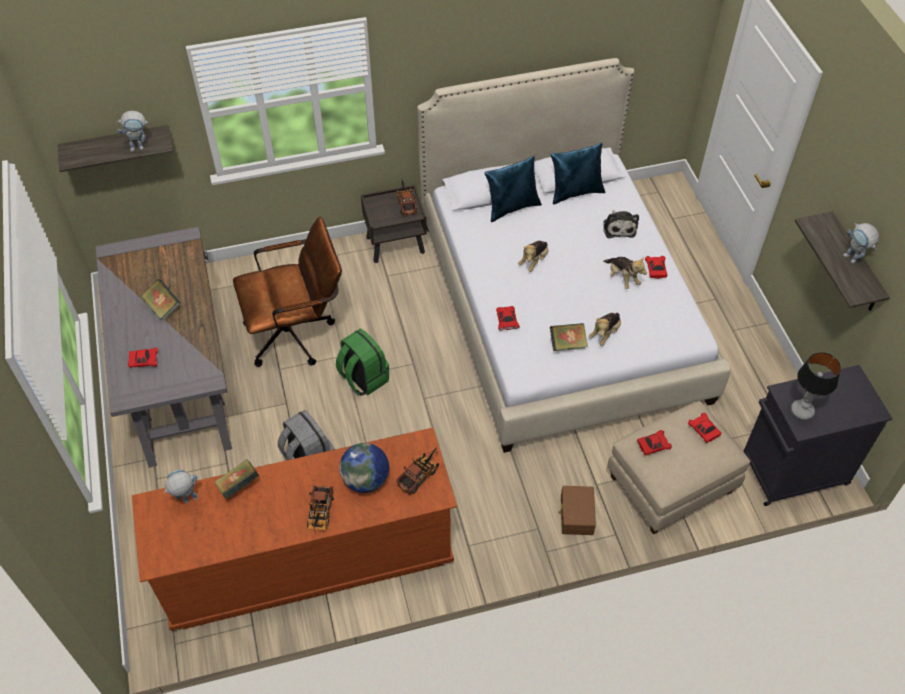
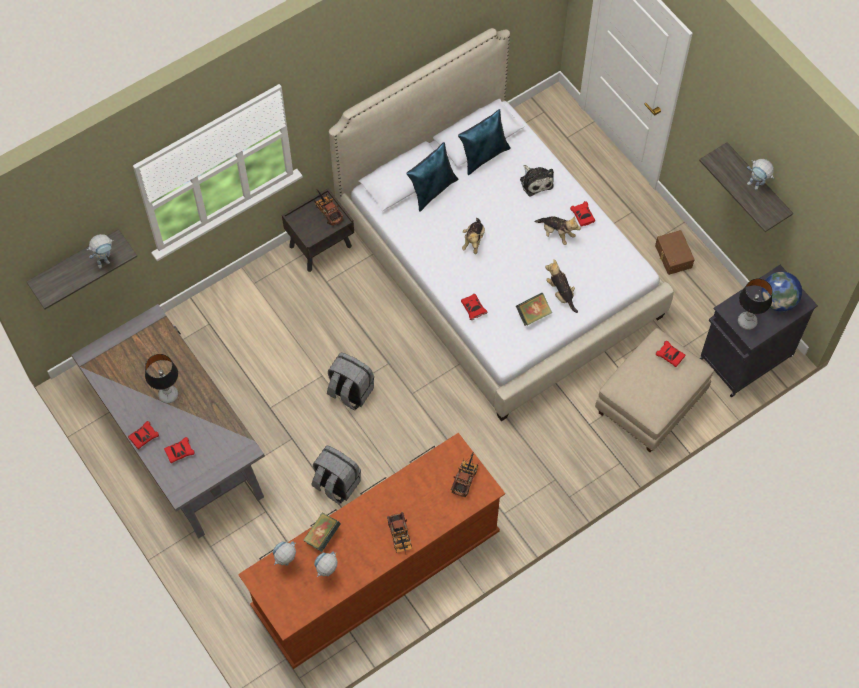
camera: 20 degrees left, 10 degrees up
book [141,279,181,321] -> table lamp [145,354,178,403]
brown office chair [233,217,342,367] -> none
green backpack [336,329,389,396] -> grey backpack [327,353,374,411]
globe [339,443,389,493] -> globe moved to [761,272,802,312]
brown storage box [559,486,596,535] -> brown storage box moved to [655,230,695,275]
plush toy [589,313,621,346] -> plush toy turned 135 degrees clockwise [545,259,578,313]
red toy car [637,430,672,456] -> red toy car moved to [128,421,159,449]
none -> toy robot [314,551,338,577]

